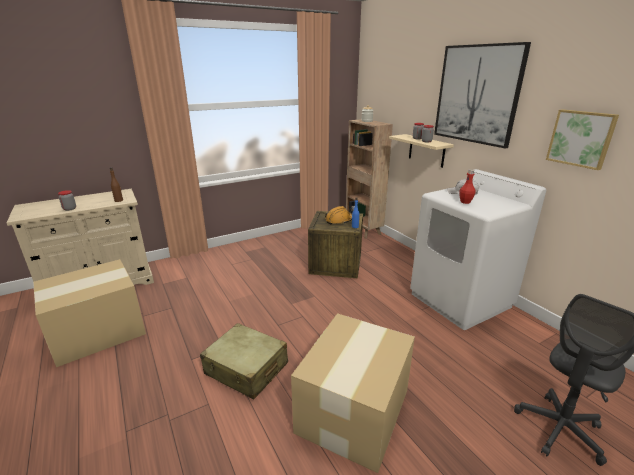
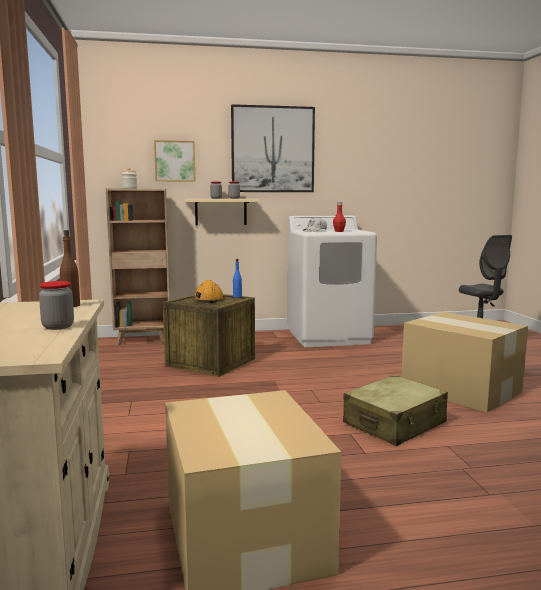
camera: 70 degrees left, 15 degrees down
picture [546,109,619,170] -> picture moved to [154,140,195,182]

